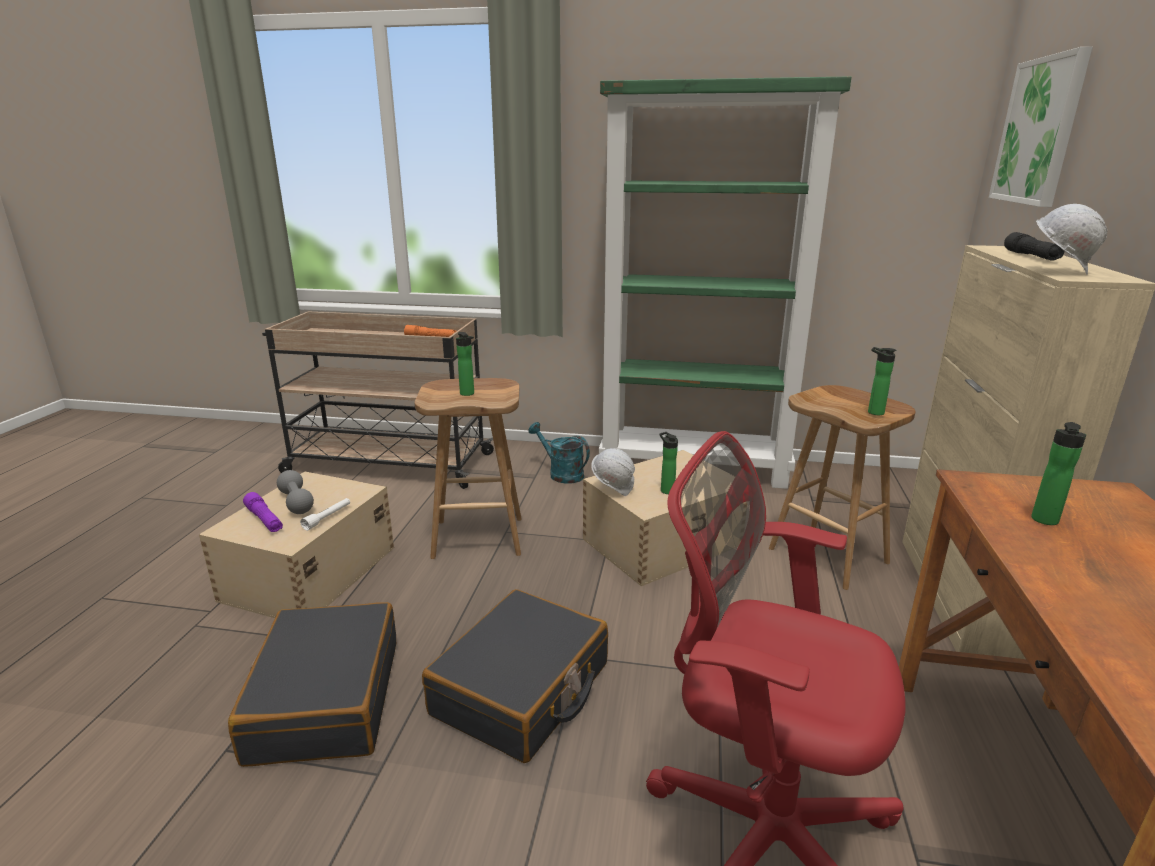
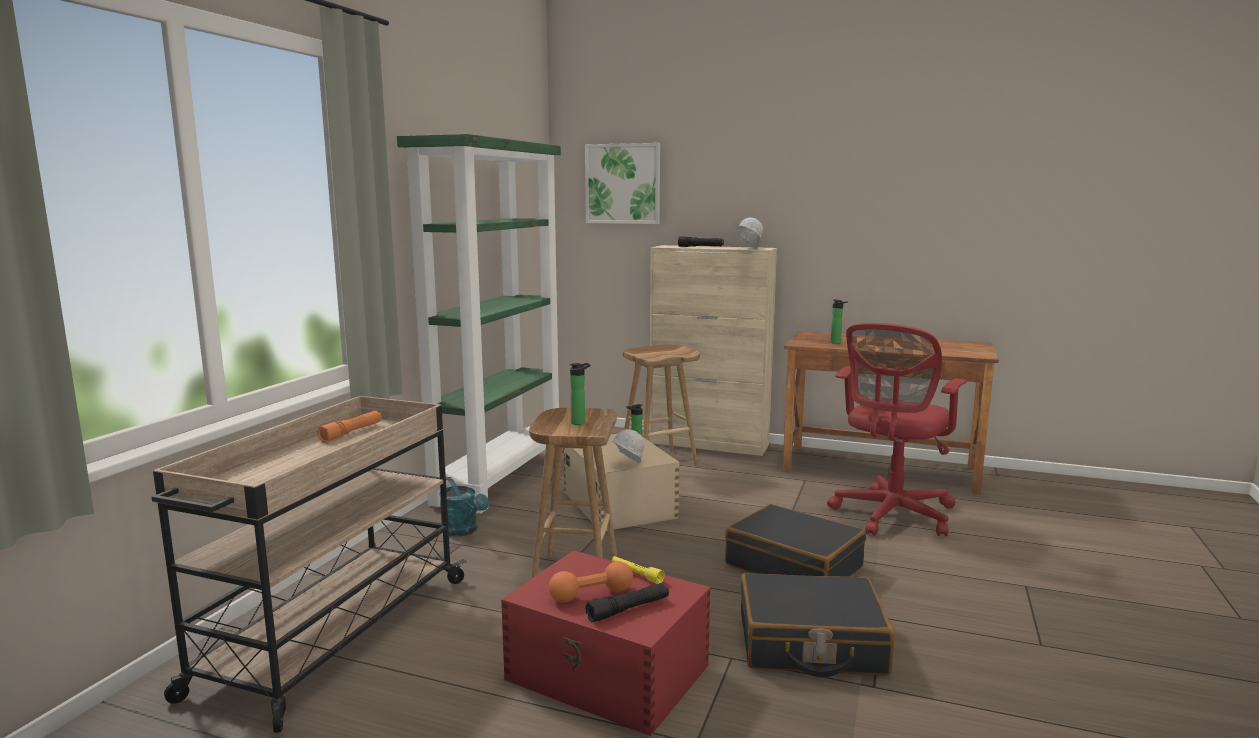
camera: 80 degrees left, 10 degrees down
beige storage box [199,472,394,618] -> red storage box [501,550,710,736]
purple flashlight [243,492,283,532] -> black flashlight [585,583,669,622]
grey dumbbell [277,470,314,514] -> orange dumbbell [549,561,633,603]
white flashlight [300,498,350,531] -> yellow flashlight [612,556,665,584]
turquoise watering can [528,422,590,484] -> turquoise watering can turned 90 degrees counterclockwise [439,477,489,537]
bottle [868,347,897,415] -> none

